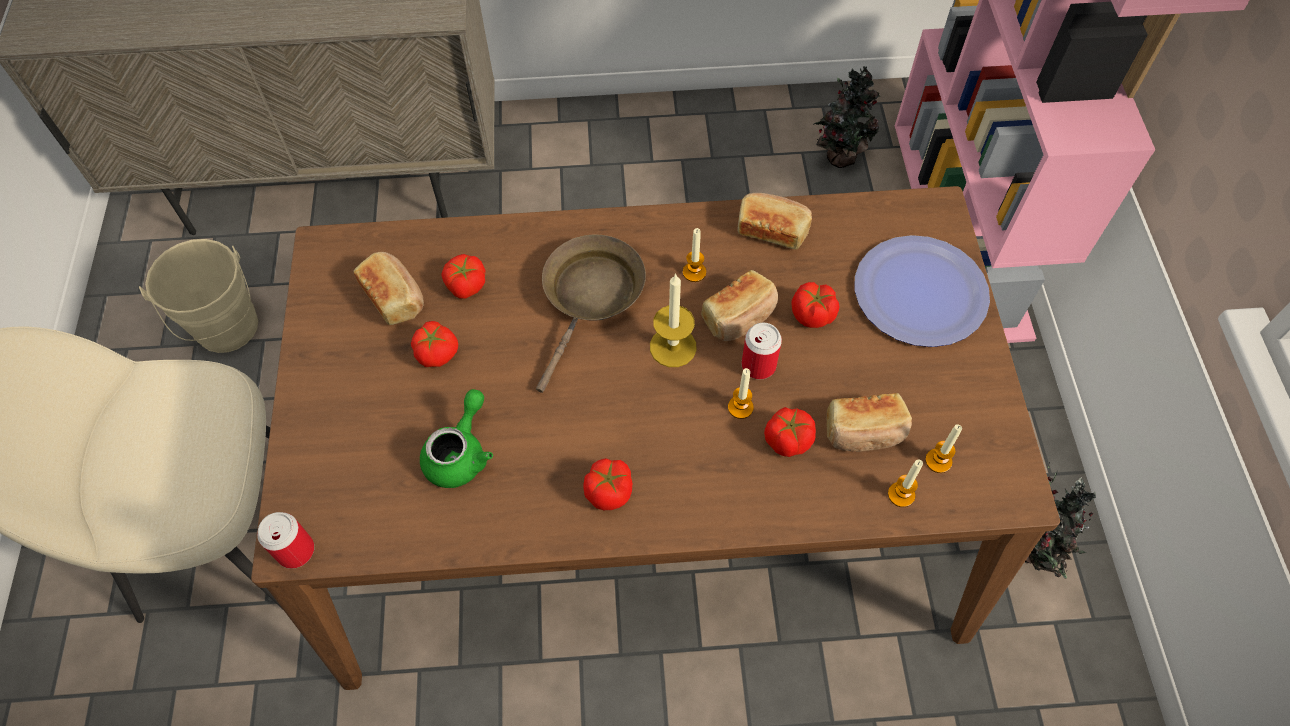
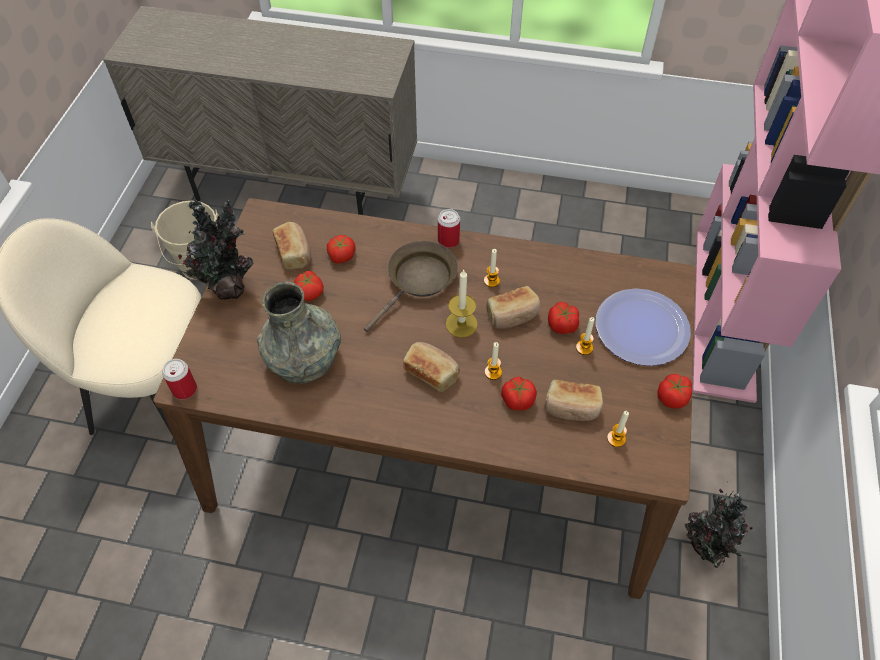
camera: 15 degrees right, 5 degrees down
green teapot [420,389,493,488] -> grey vase [257,282,341,384]
tomato [583,458,633,510] -> tomato moved to [657,374,692,408]
bread [737,193,812,249] -> bread moved to [403,342,460,392]
can [741,323,782,379] -> can moved to [438,209,460,248]
potted plant [814,66,880,168] -> potted plant moved to [178,199,254,300]
candle [888,459,923,507] -> candle moved to [576,317,595,355]

